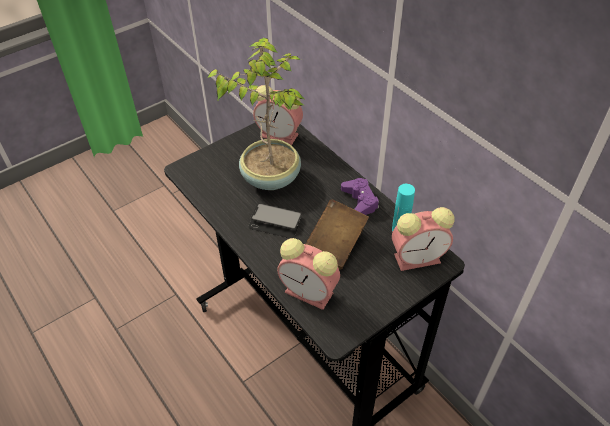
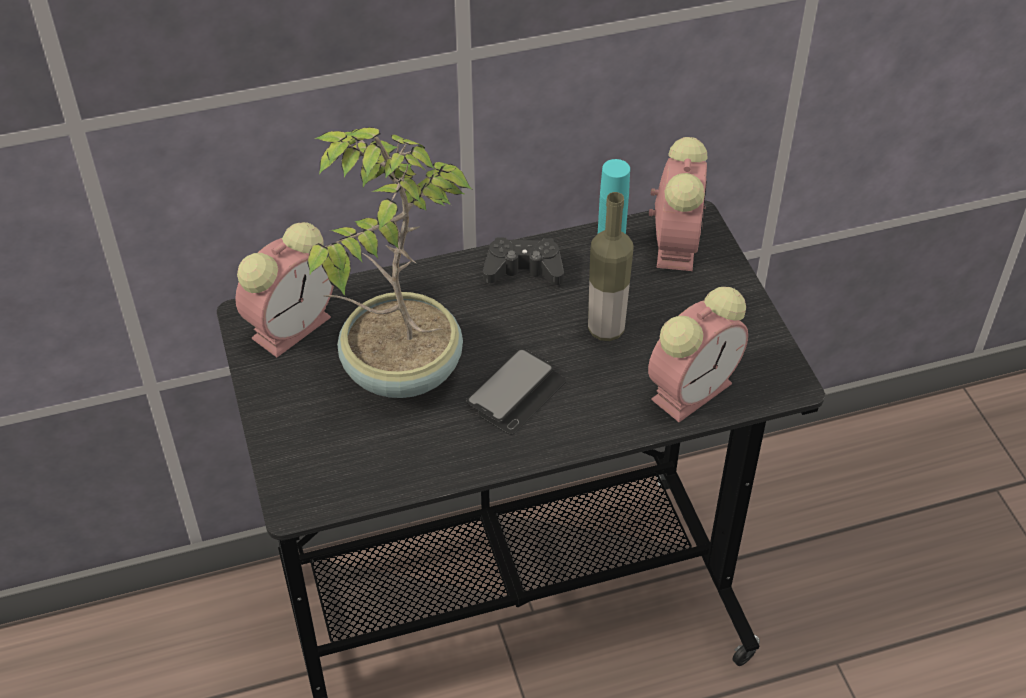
camera: 70 degrees left, 0 degrees up
brown book [306,199,369,270] -> bottle [588,192,634,341]
purple game controller [341,178,379,215] -> black game controller [483,237,564,285]

